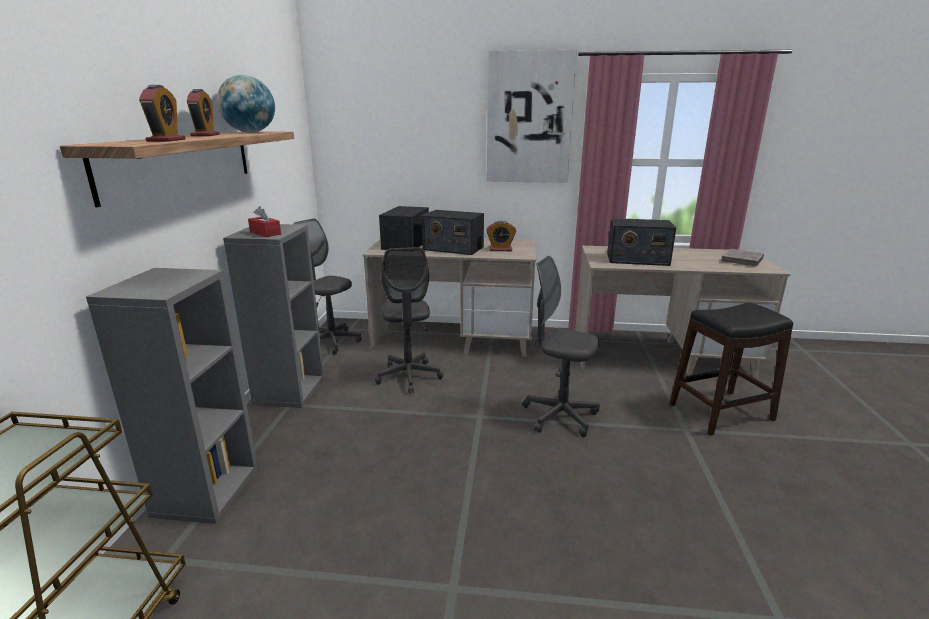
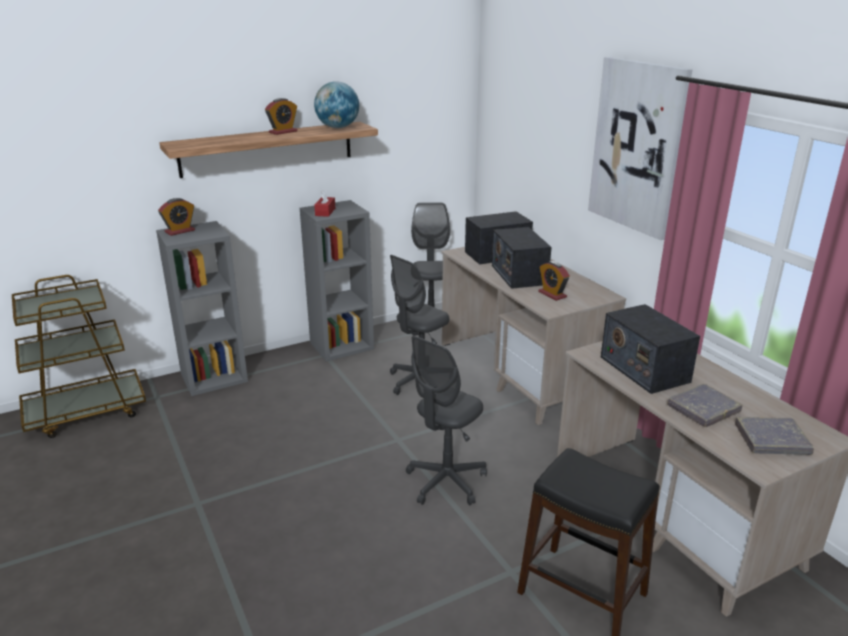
camera: 55 degrees right, 5 degrees up
alarm clock [139,85,186,142] -> alarm clock moved to [158,198,195,236]
grey office chair [522,256,600,437] -> grey office chair turned 135 degrees counterclockwise [406,336,487,505]
none -> grey book [667,384,743,427]

